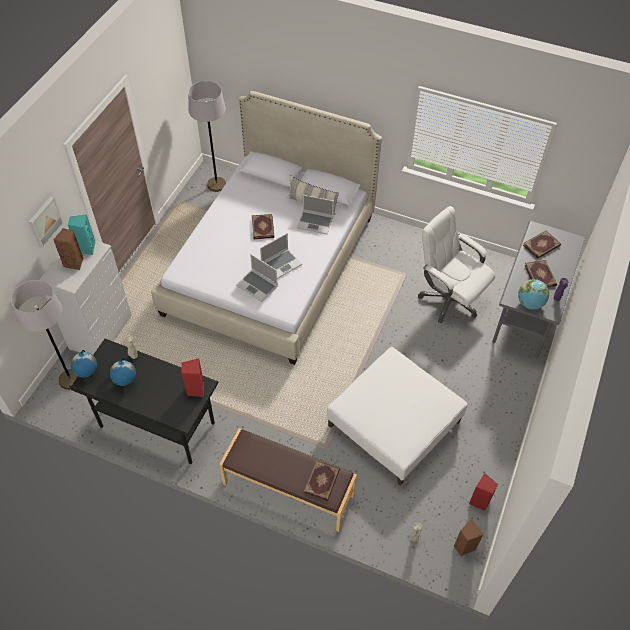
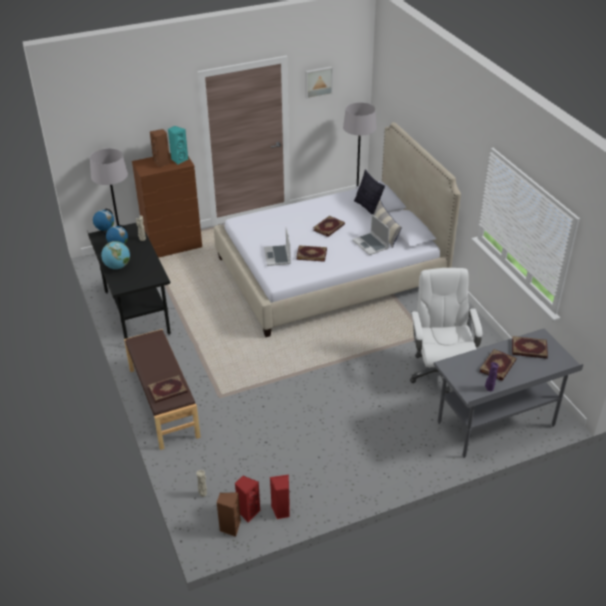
camera: 45 degrees right, 15 degrees down
picture [29,196,64,248] -> picture moved to [305,66,333,99]
white dresser [39,240,132,355] -> brown dresser [132,153,202,258]
red speaker [181,358,204,397] -> red speaker moved to [235,476,260,522]
laptop [260,233,302,279] -> book [296,245,327,262]
white ottoman [327,347,468,486] -> none
globe [518,279,549,310] -> globe moved to [101,241,130,269]
none -> pillow [354,170,385,215]

